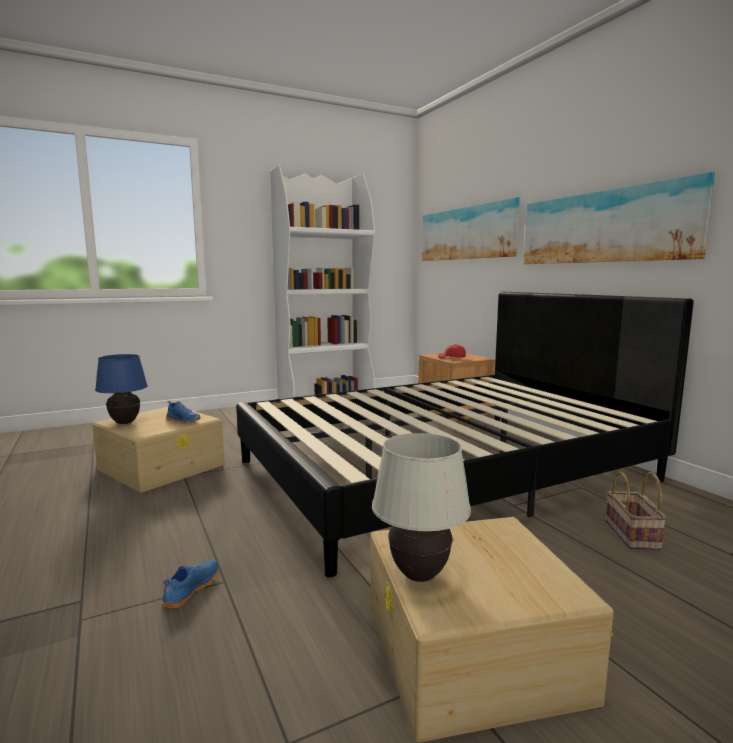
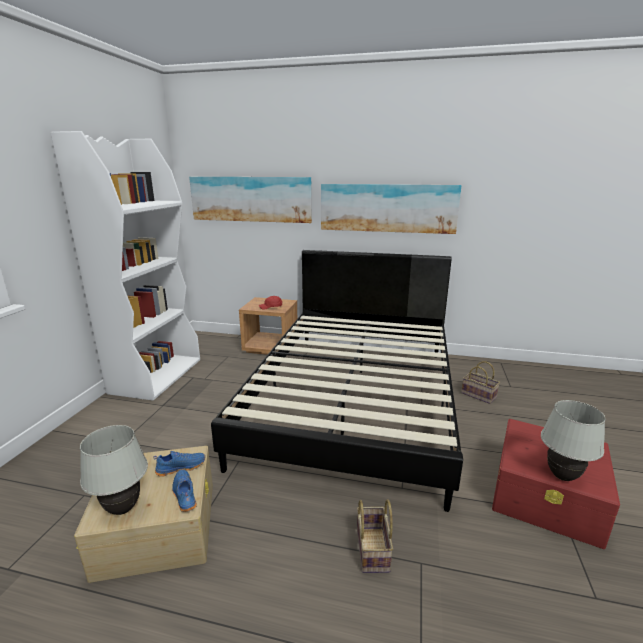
camera: 50 degrees left, 10 degrees up
blue table lamp [95,354,148,424] -> white table lamp [80,425,148,515]
blue shoe [162,559,218,608] -> blue shoe moved to [172,469,197,512]
beige storage box [370,517,614,742] -> red storage box [492,419,620,549]
none -> basket [357,499,393,573]

